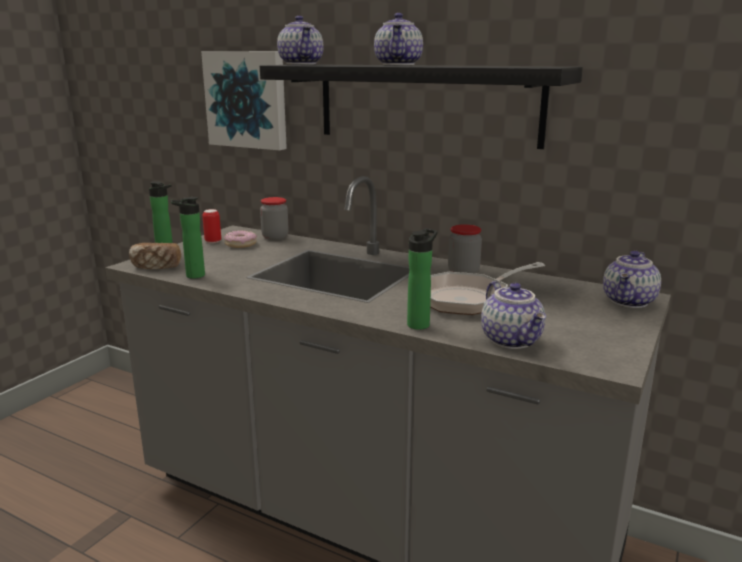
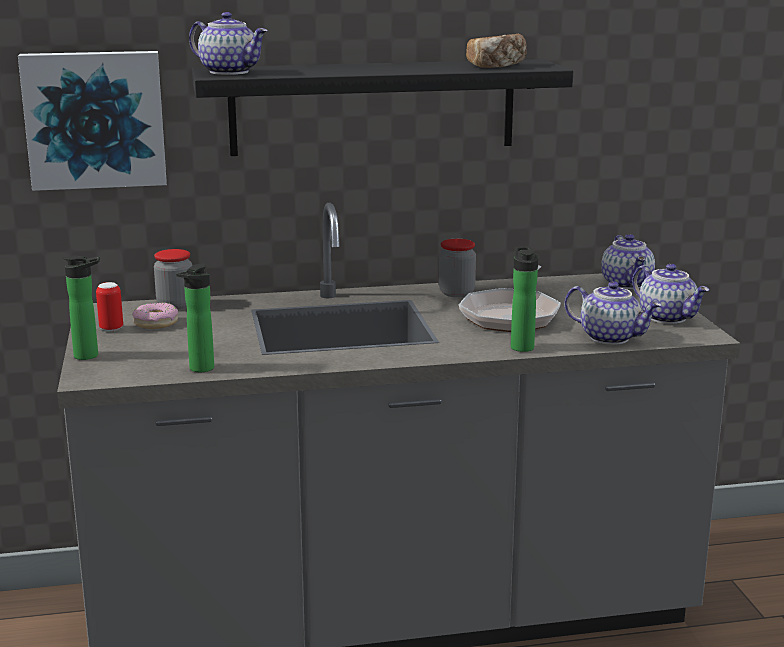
camera: 40 degrees left, 0 degrees up
bread [129,243,181,269] -> bread moved to [466,34,527,68]
teapot [374,13,423,65] -> teapot moved to [632,264,709,324]

